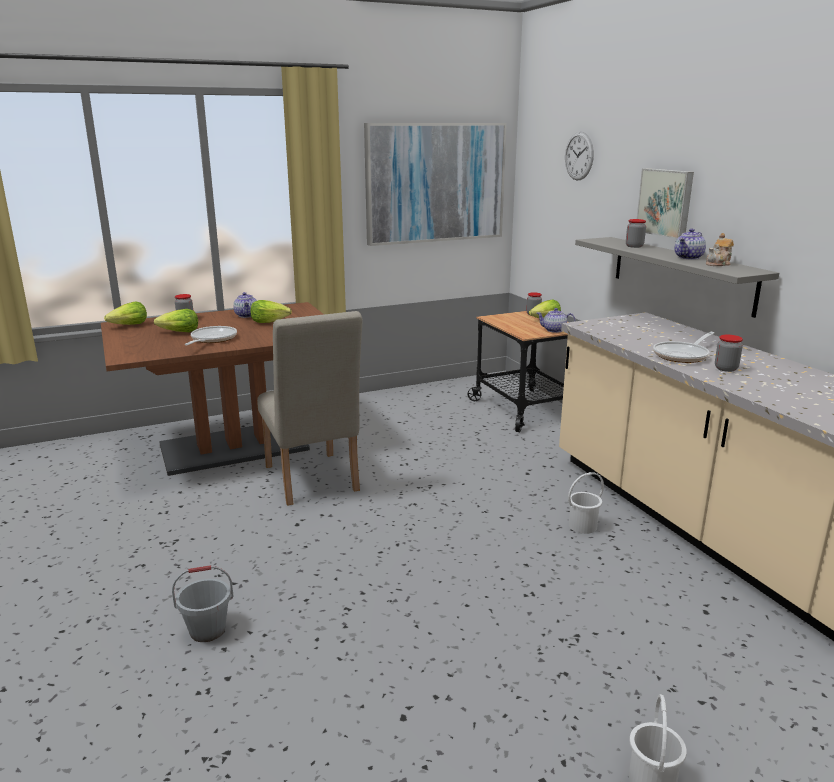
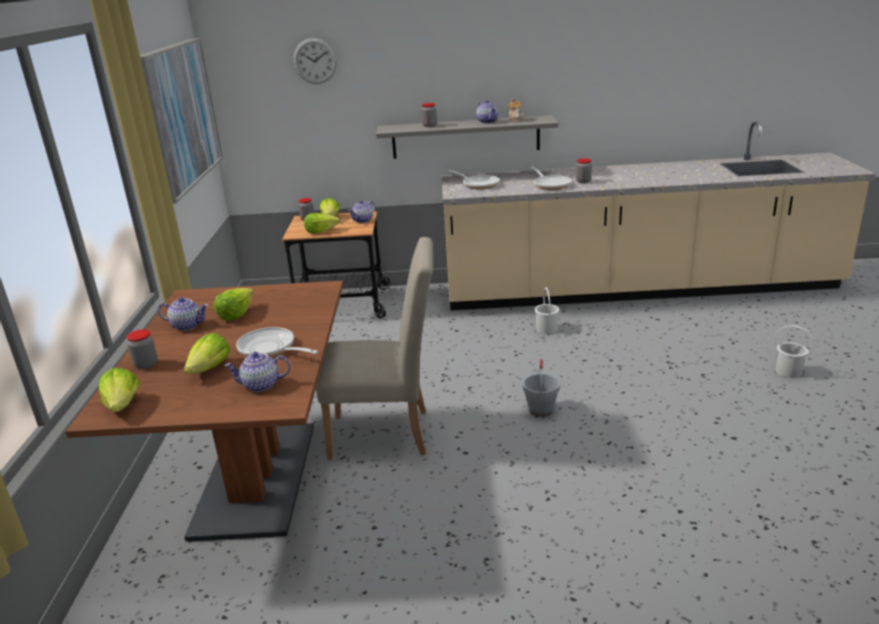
camera: 65 degrees left, 5 degrees up
grey bucket [172,565,234,642] -> grey bucket moved to [522,359,560,417]
picture [637,168,694,239] -> none
none -> teapot [224,352,291,392]
none -> lettuce [304,213,340,234]
none -> frying pan [448,170,500,189]

